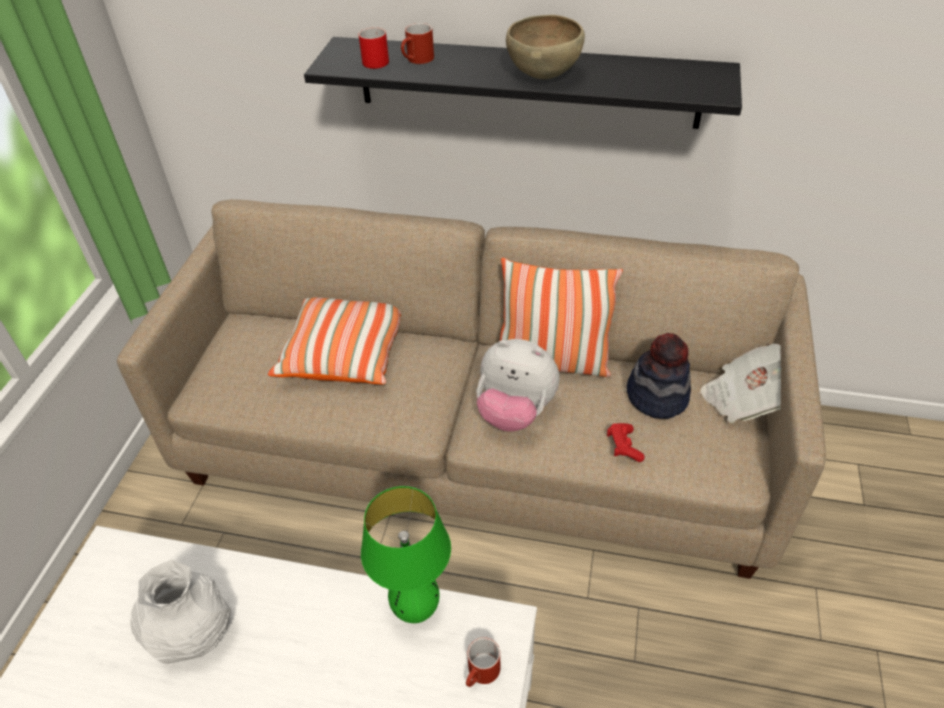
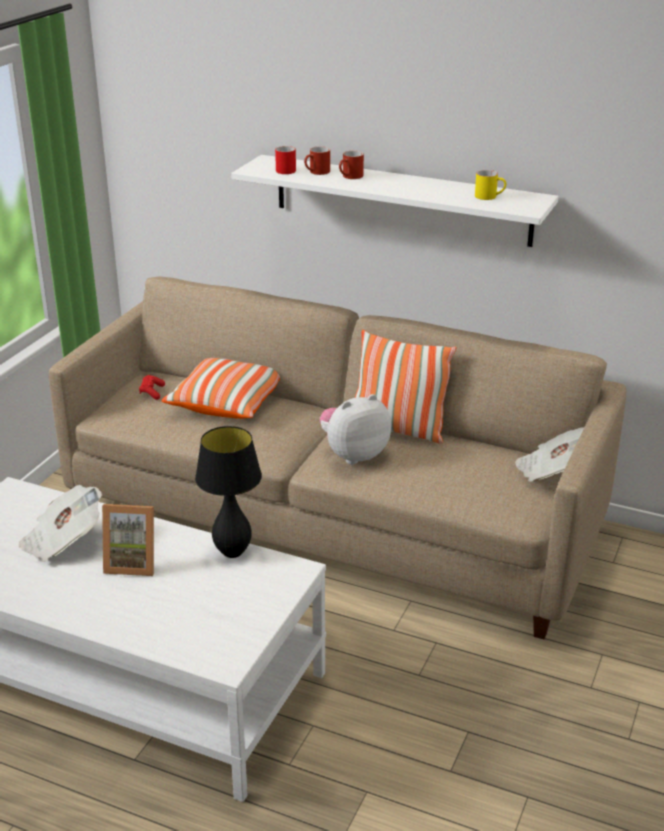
camera: 10 degrees right, 15 degrees down
white vase [131,559,231,664] -> newspaper [19,485,102,562]
black shelf [304,37,742,129] -> white shelf [231,155,558,247]
green table lamp [361,486,451,623] -> black table lamp [195,426,262,558]
red mug [466,637,500,687] -> red mug moved to [339,151,364,179]
plush toy [477,339,560,432] -> plush toy turned 120 degrees clockwise [320,394,391,464]
brown bowl [506,15,585,79] -> none
red game controller [607,423,645,462] -> red game controller moved to [139,375,165,400]
hat [627,333,691,419] -> none
none -> picture frame [102,504,154,576]
none -> yellow mug [475,170,506,200]

